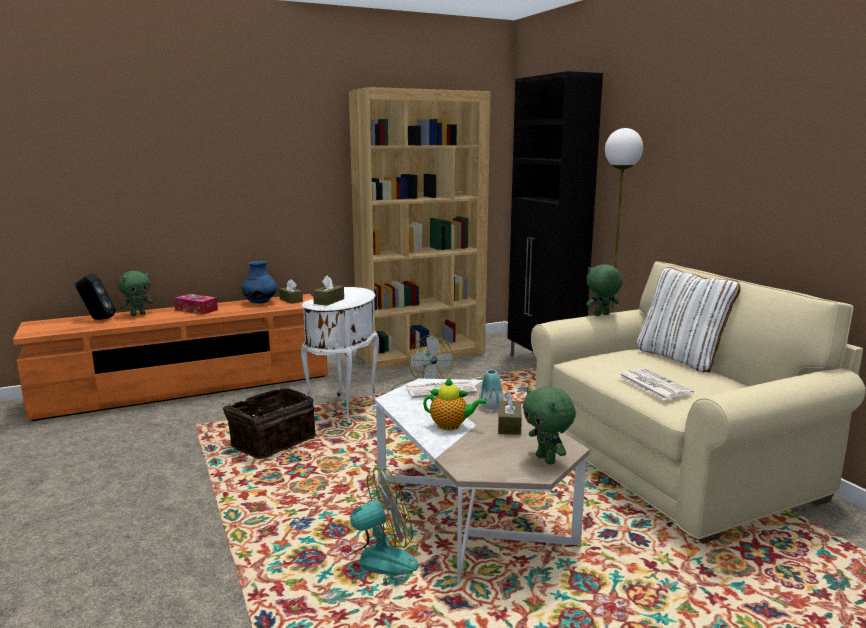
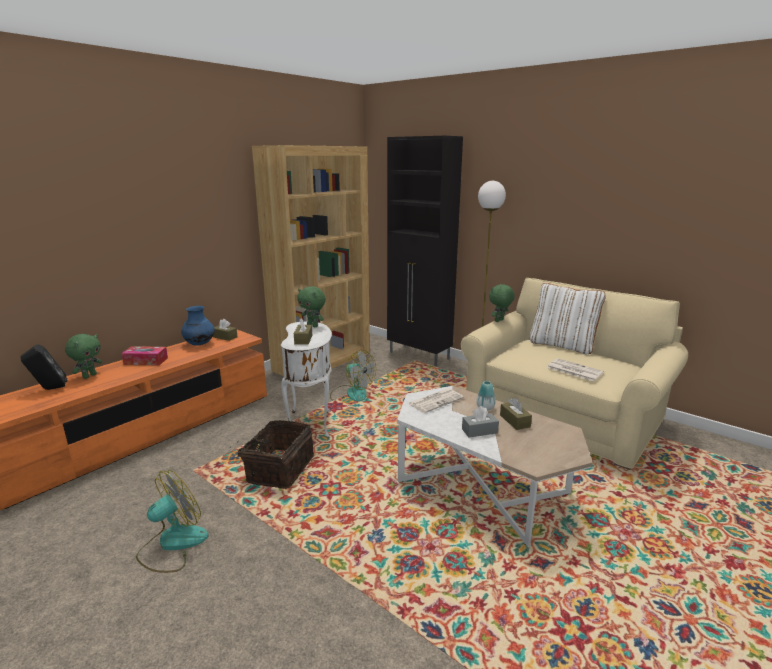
camera: 25 degrees left, 5 degrees up
fan [331,467,419,586] -> fan moved to [136,470,208,573]
teapot [423,378,487,430] -> grey tissue box [462,406,499,438]
green plush toy [523,386,576,464] -> green plush toy moved to [297,286,326,327]

